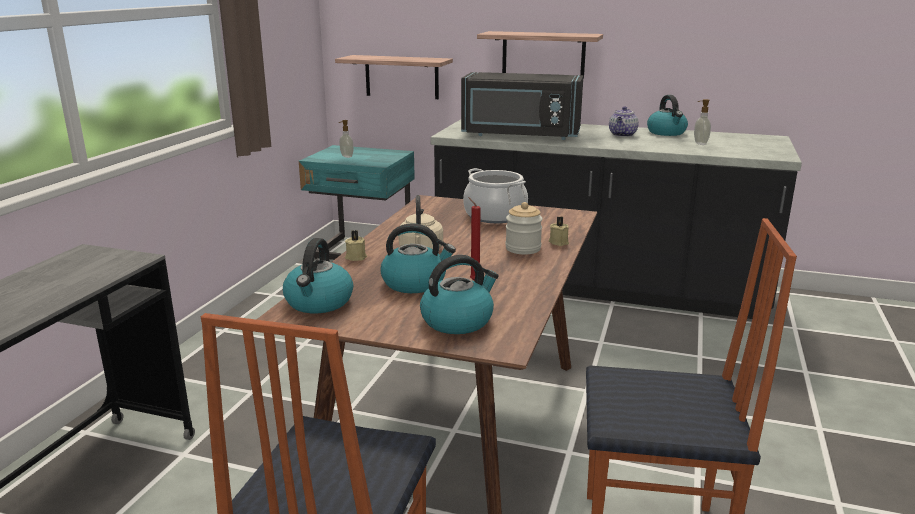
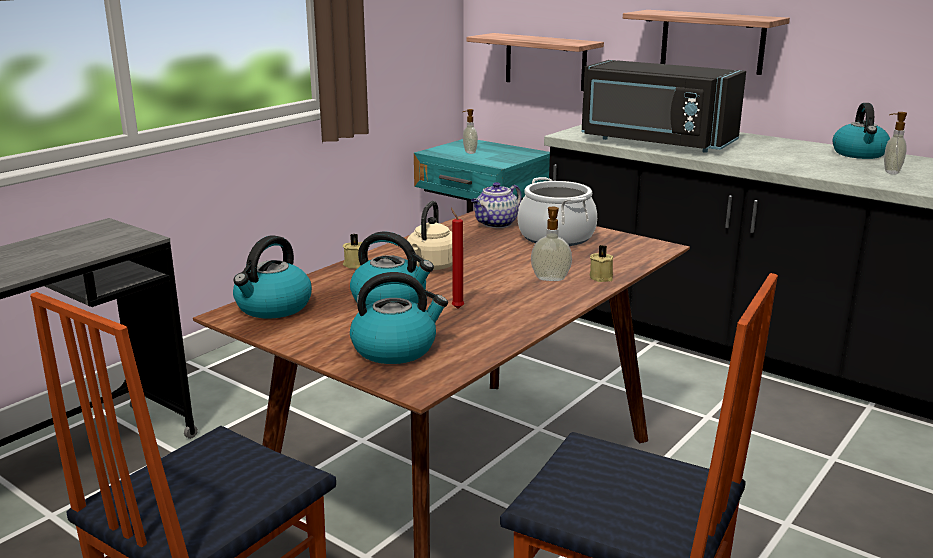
camera: 20 degrees right, 0 degrees up
jar [505,202,543,255] -> soap dispenser [531,207,572,281]
teapot [609,106,639,137] -> teapot moved to [471,182,522,228]

